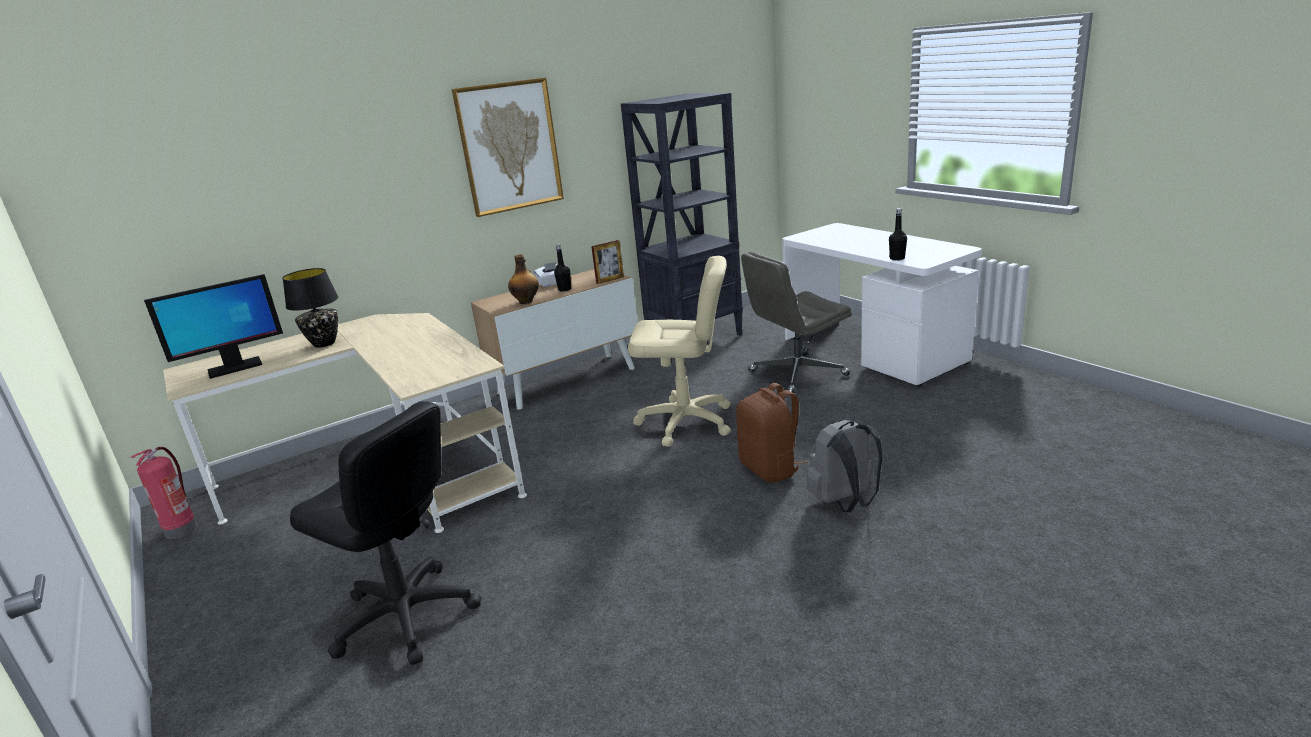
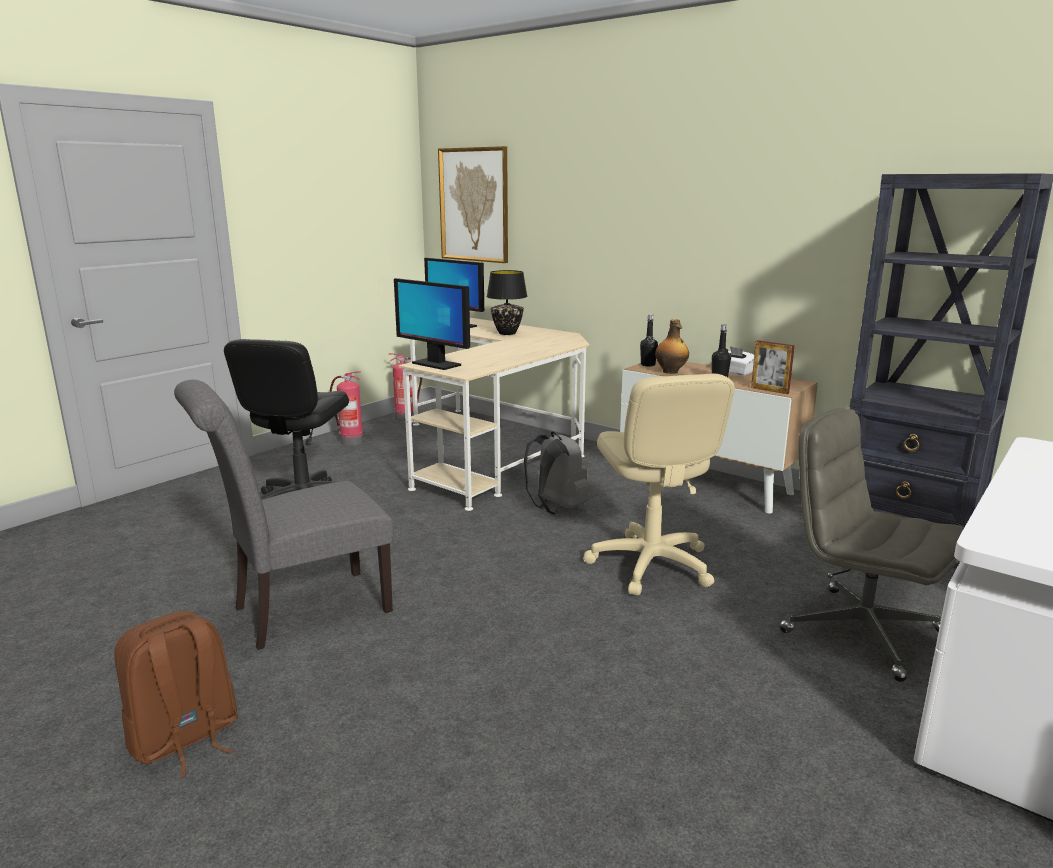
camera: 70 degrees right, 5 degrees down
picture [452,78,564,217] -> picture moved to [438,146,508,263]
brown backpack [736,383,808,482] -> brown backpack moved to [114,611,238,778]
grey backpack [806,420,882,512] -> grey backpack moved to [524,432,589,514]
black bottle [889,208,907,261] -> black bottle moved to [640,314,658,367]
none -> grey chair [174,380,394,650]
none -> fire extinguisher [330,371,363,445]
none -> monitor [394,278,470,370]

